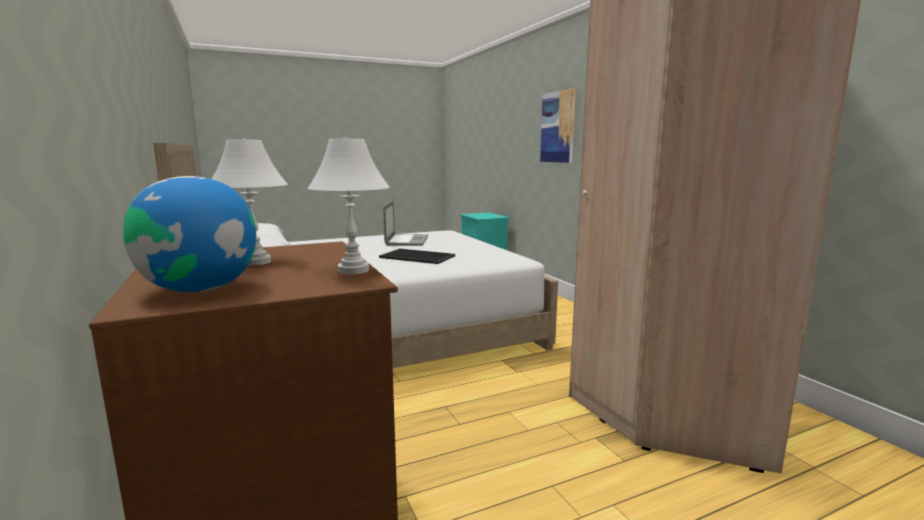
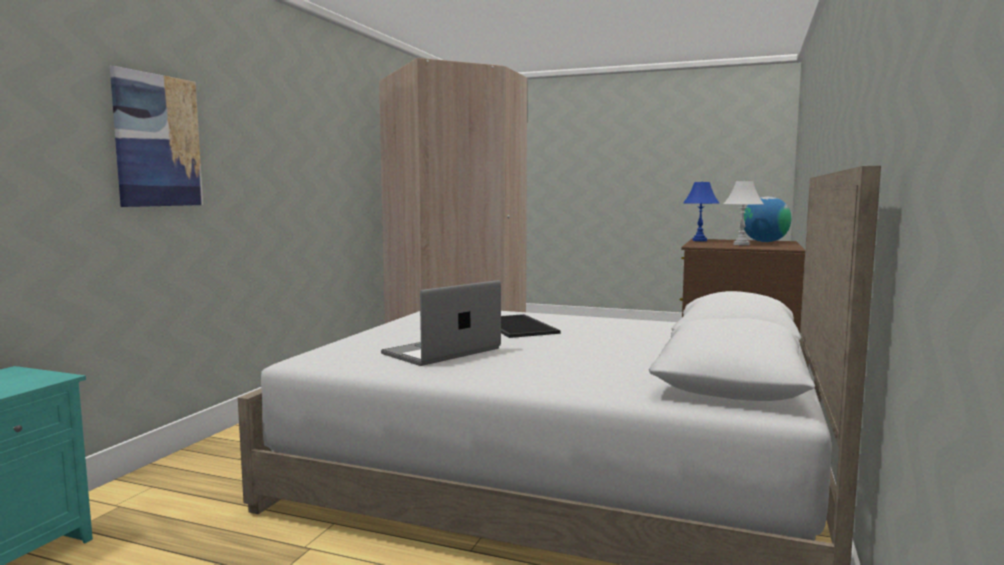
camera: 135 degrees left, 5 degrees down
white table lamp [307,138,390,274] -> blue table lamp [683,182,719,241]

